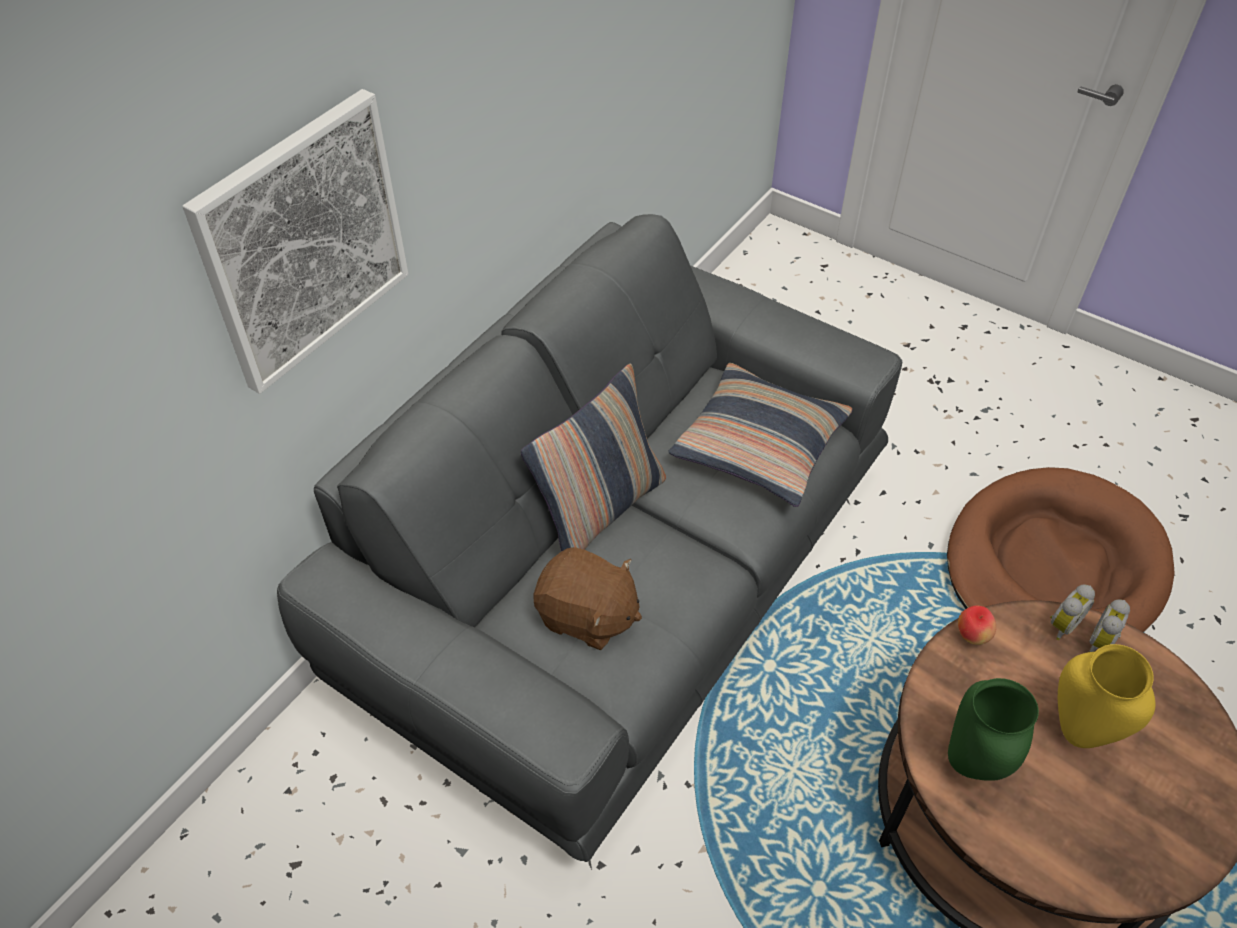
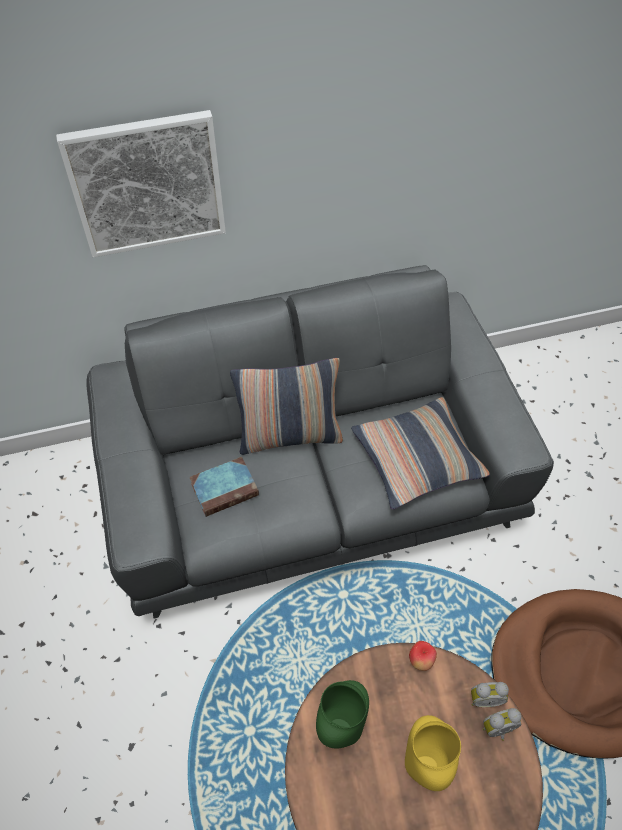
camera: 40 degrees right, 5 degrees up
brown plush toy [534,547,642,650] -> book [189,457,259,517]

